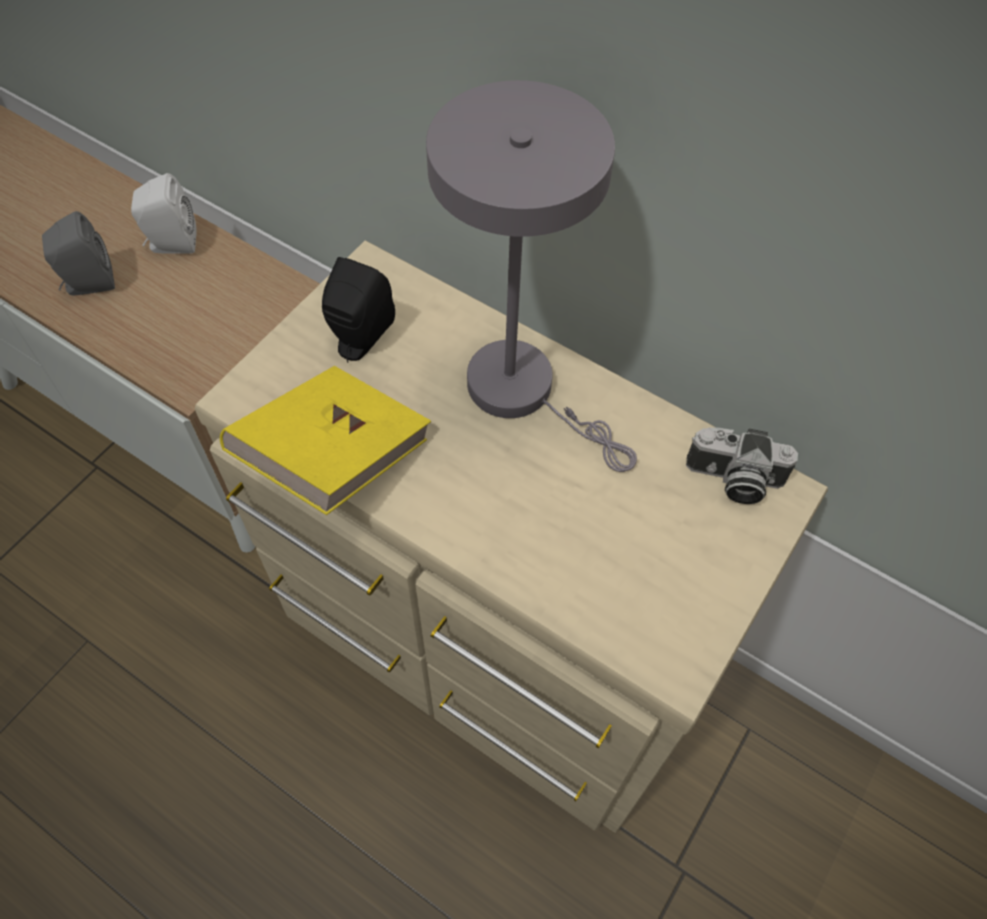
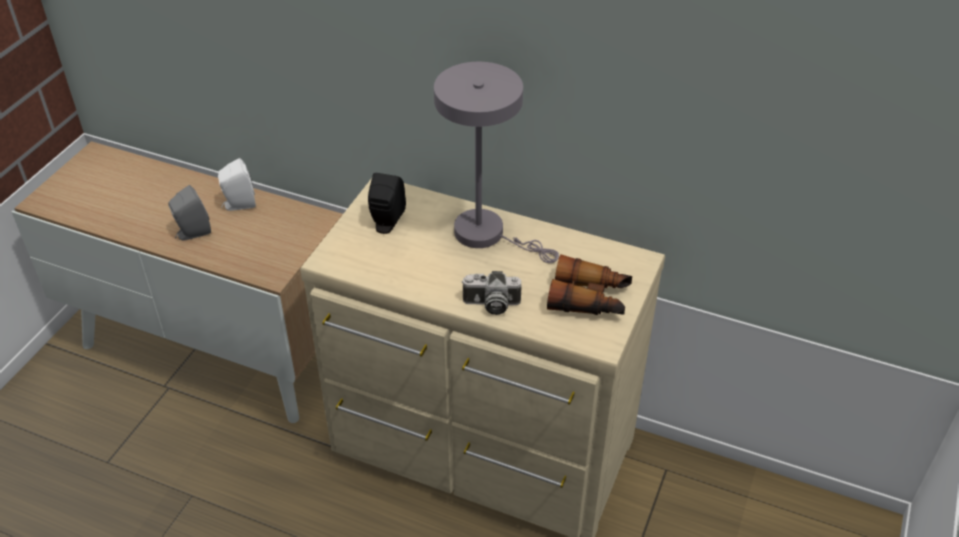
camera: 10 degrees left, 15 degrees down
yellow book [220,366,431,515] -> none
camera [686,427,798,504] -> camera moved to [462,271,521,315]
none -> binoculars [547,254,632,315]

